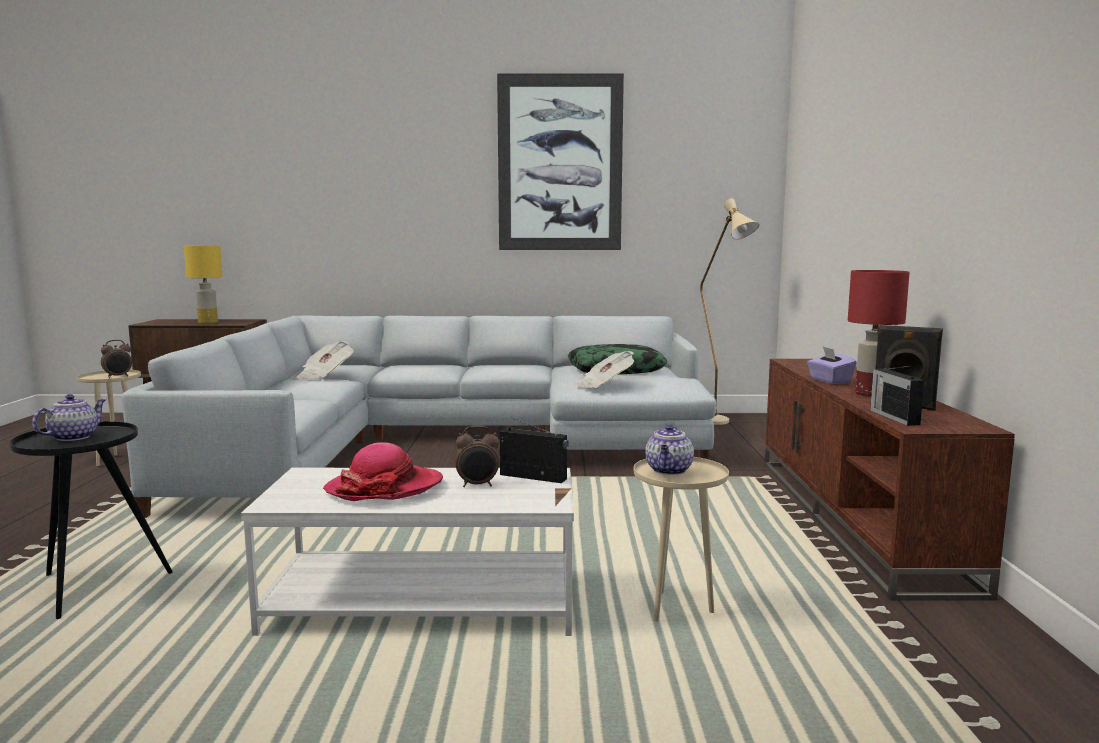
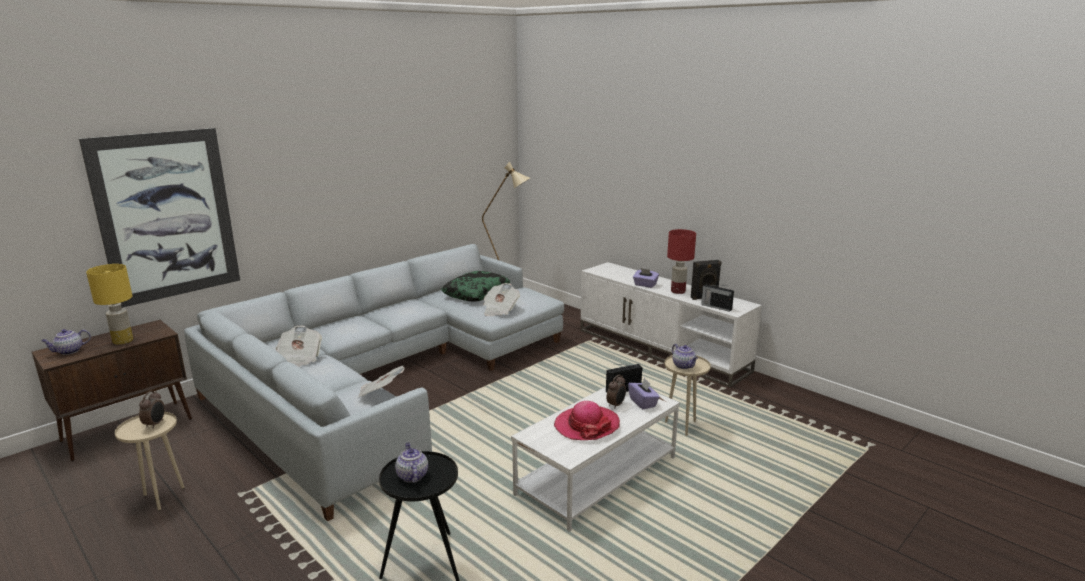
camera: 45 degrees left, 10 degrees up
picture [497,73,624,250] -> picture moved to [79,128,240,308]
brown tv stand [764,359,1015,601] -> white tv stand [580,262,762,388]
none -> teapot [41,329,91,355]
none -> newspaper [357,365,405,398]
none -> purple tissue box [628,378,660,409]

